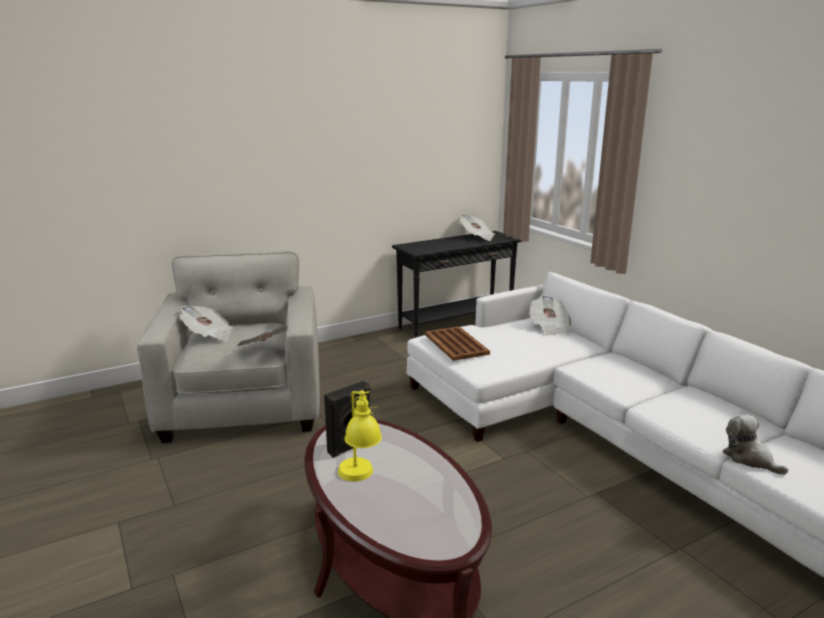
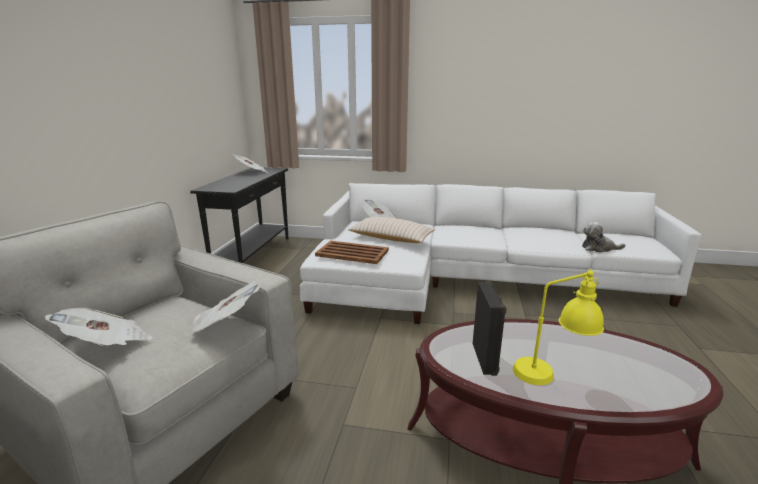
camera: 50 degrees left, 0 degrees up
none -> beige pillow [348,217,435,243]

